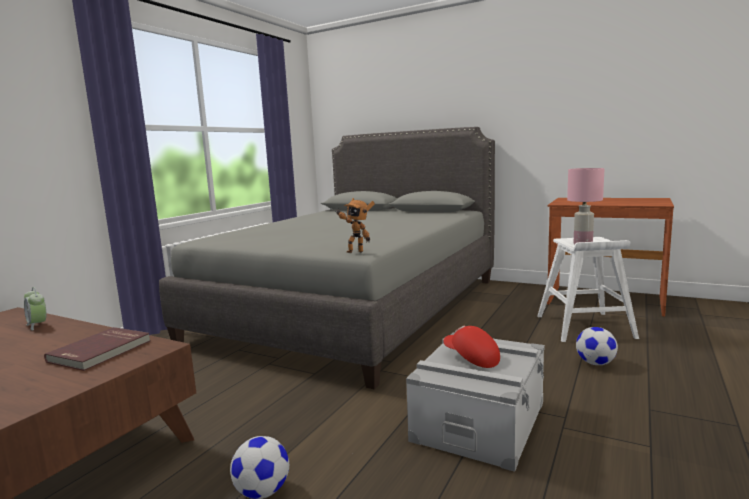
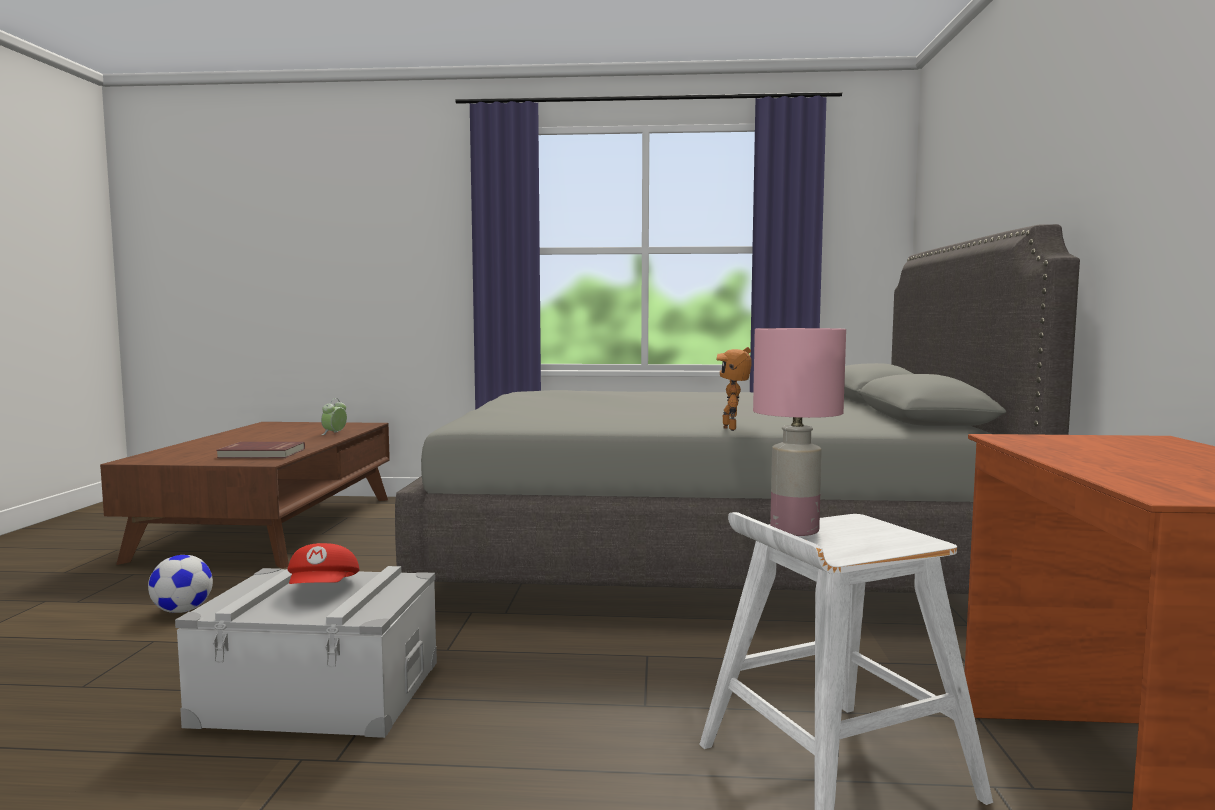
camera: 65 degrees right, 5 degrees down
toy robot [335,198,375,253] -> toy robot moved to [716,347,752,431]
red cap [443,325,500,368] -> red cap turned 150 degrees clockwise [287,543,359,584]
football [576,327,618,365] -> none

